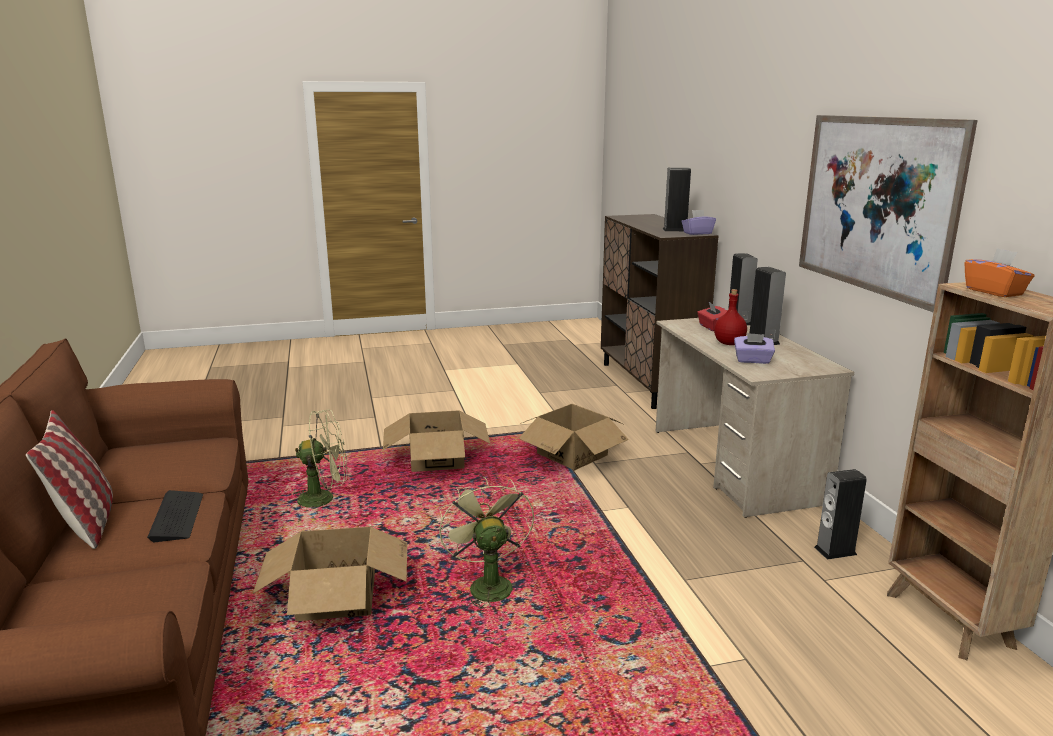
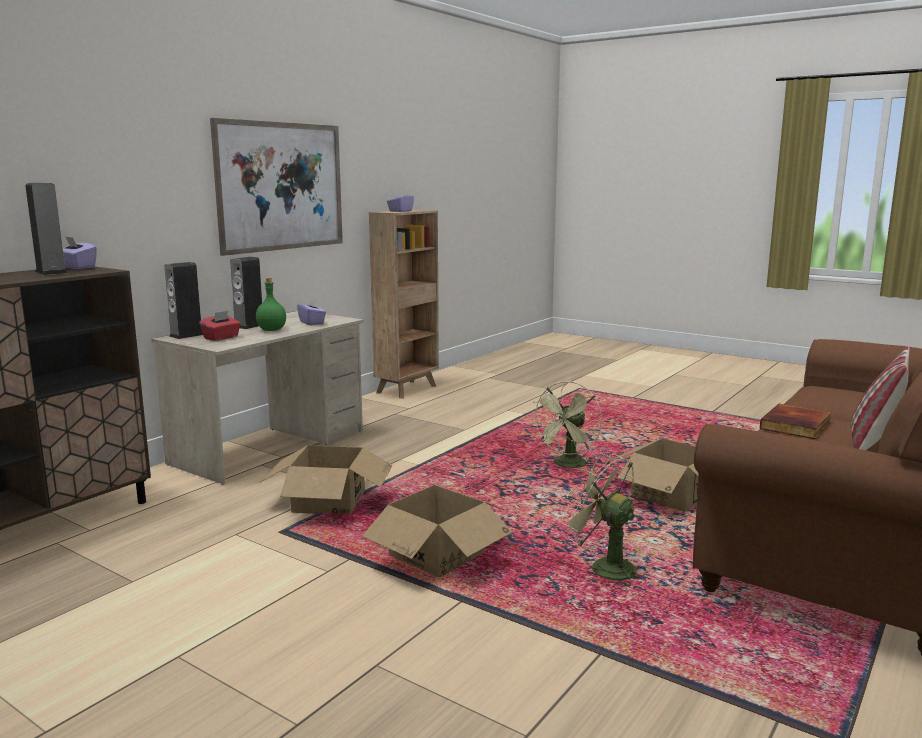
camera: 130 degrees left, 5 degrees down
keyboard [147,490,203,542] -> book [760,404,831,439]
red bottle [714,289,747,345] -> green bottle [256,278,286,331]
speaker [814,469,867,560] -> none
orange tissue box [965,248,1035,297] -> purple tissue box [387,190,414,212]

